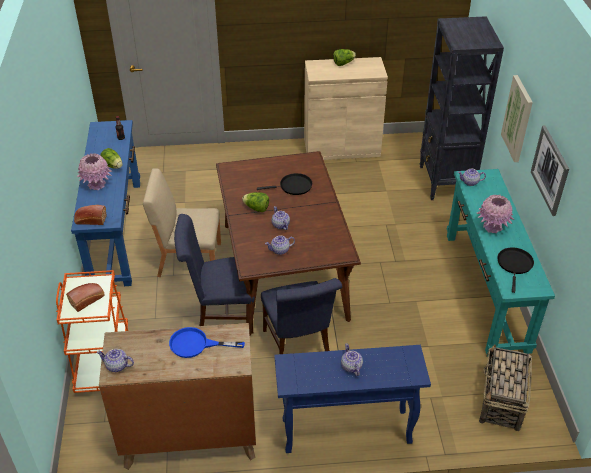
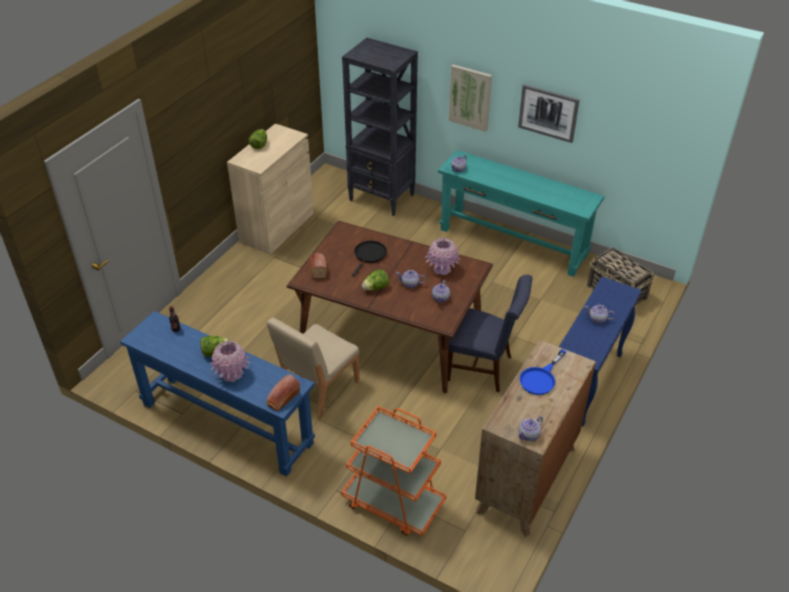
camera: 55 degrees left, 0 degrees up
bread [66,283,105,312] -> bread moved to [309,253,327,279]
blue chair [174,214,255,334] -> none
pink vase [477,195,514,233] -> pink vase moved to [425,238,461,275]
black frying pan [497,247,534,293] -> none

